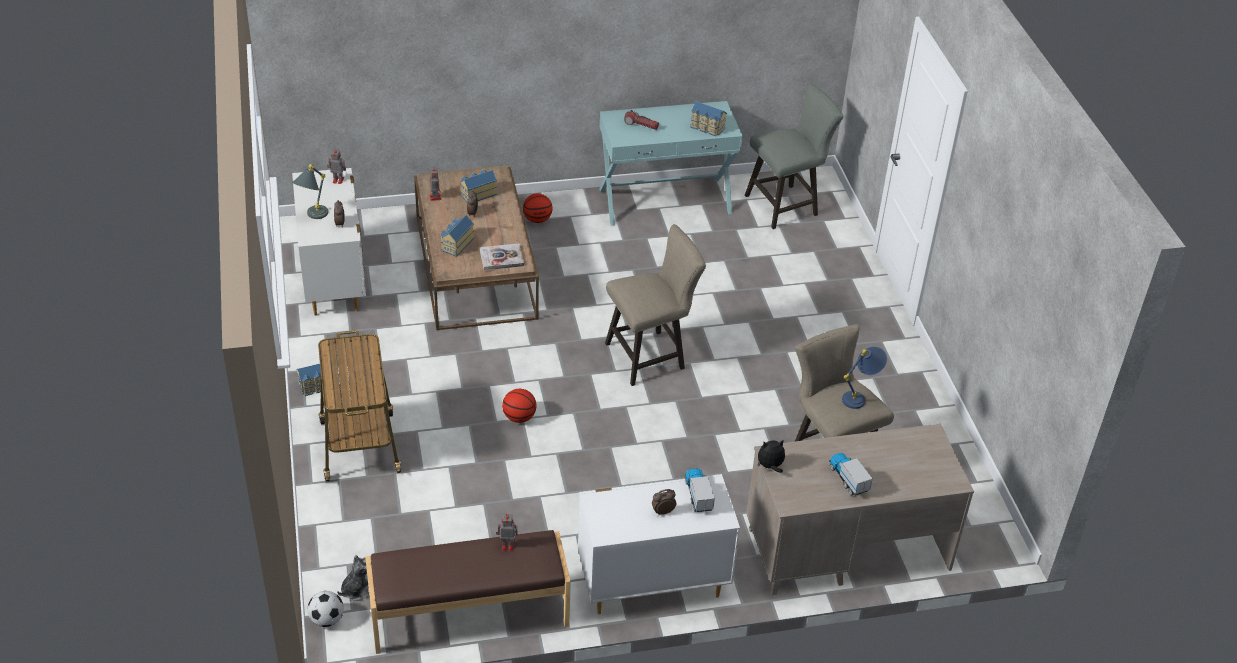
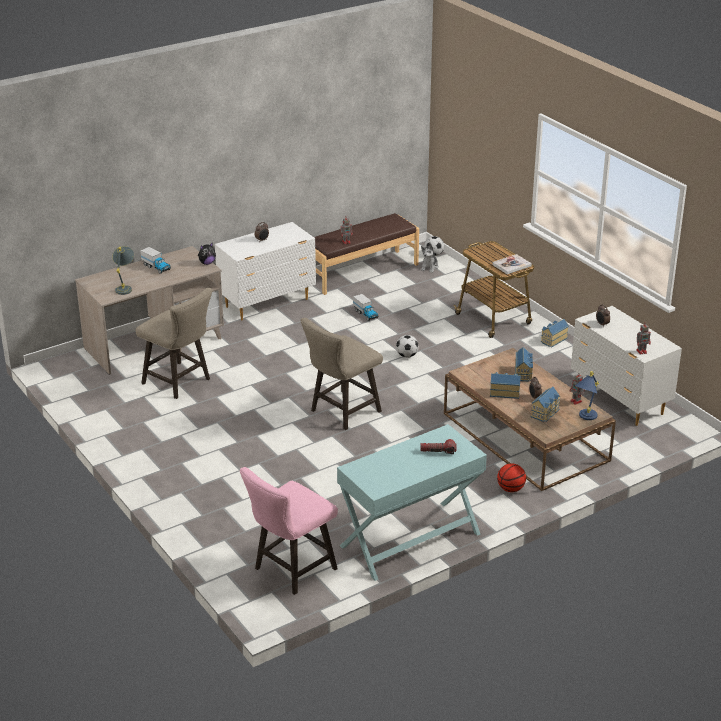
camera: 160 degrees right, 10 degrees down
grey table lamp [292,164,328,219] -> grey table lamp moved to [112,246,134,295]
book [480,243,524,270] -> book moved to [492,254,532,274]
basketball [502,389,537,423] -> football [396,335,419,358]
toy truck [685,469,715,512] -> toy truck moved to [353,294,379,321]
toy house [690,101,727,136] -> toy house moved to [490,372,521,399]
grey stool [745,83,844,229] -> pink stool [240,467,338,595]
blue table lamp [842,347,887,409] -> blue table lamp moved to [575,371,599,420]

